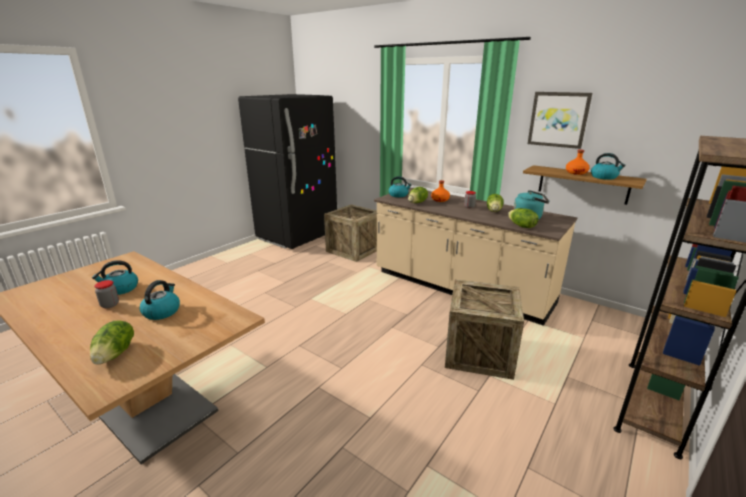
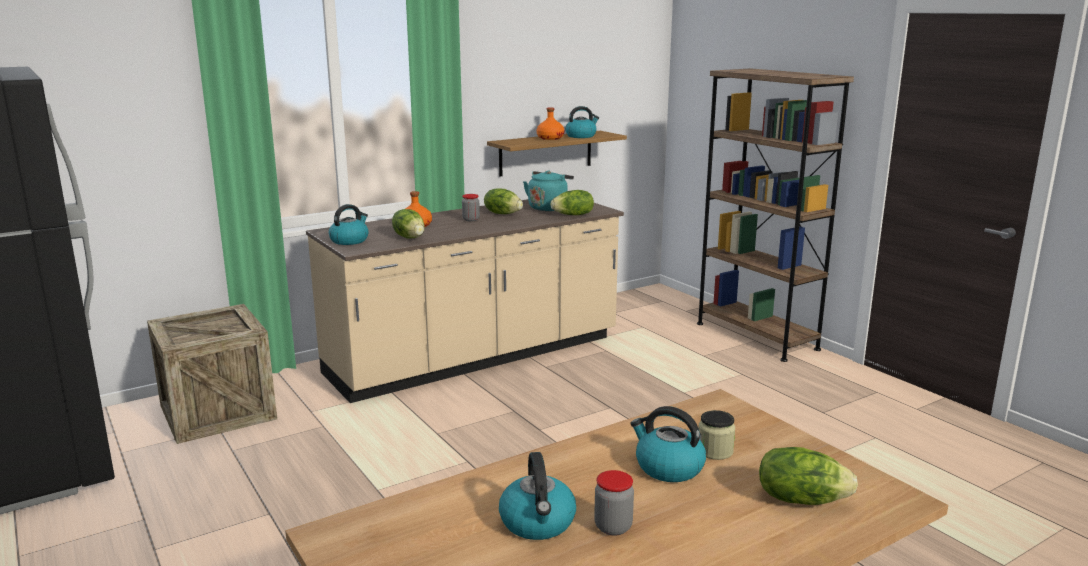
camera: 70 degrees left, 5 degrees down
crate [445,280,524,380] -> none
picture [528,92,592,149] -> none
none -> jar [699,410,735,460]

